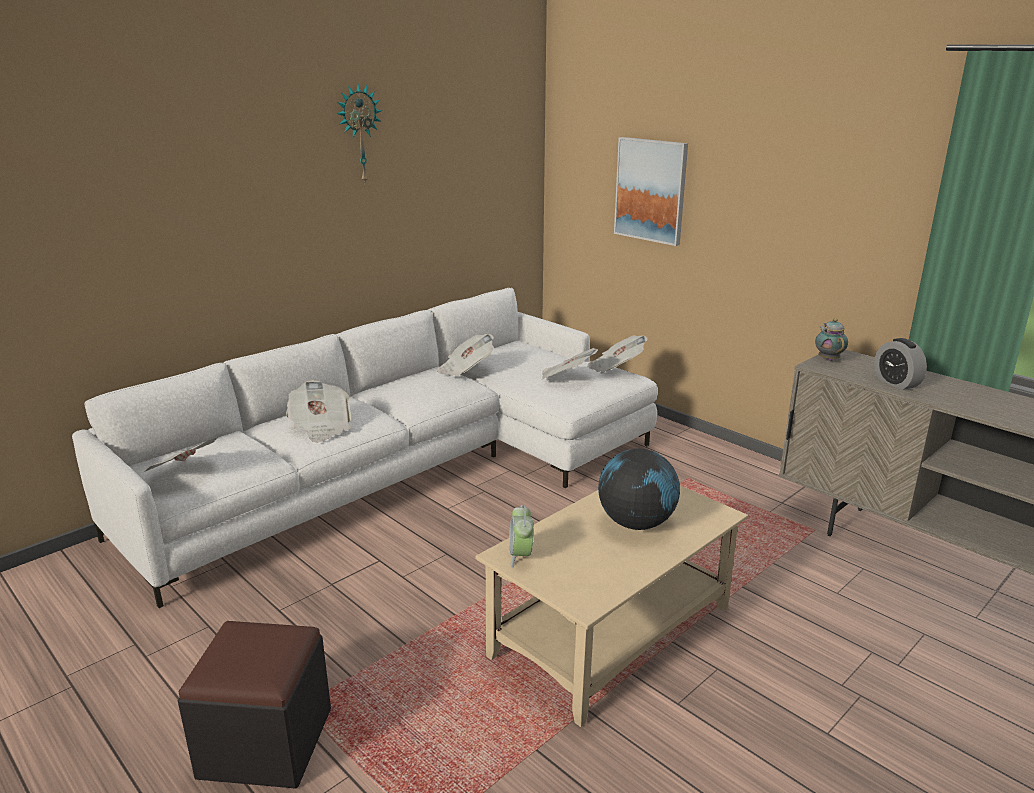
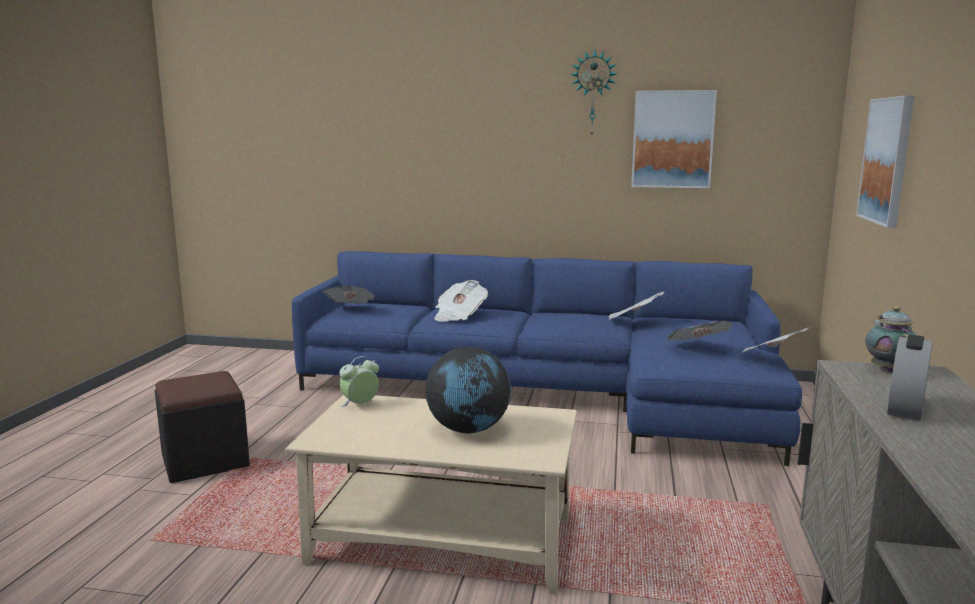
camera: 55 degrees right, 10 degrees down
white sofa [72,288,658,608] -> blue sofa [292,251,802,466]
teapot [815,318,848,361] -> teapot turned 45 degrees counterclockwise [865,306,916,372]
none -> picture [631,90,717,188]

